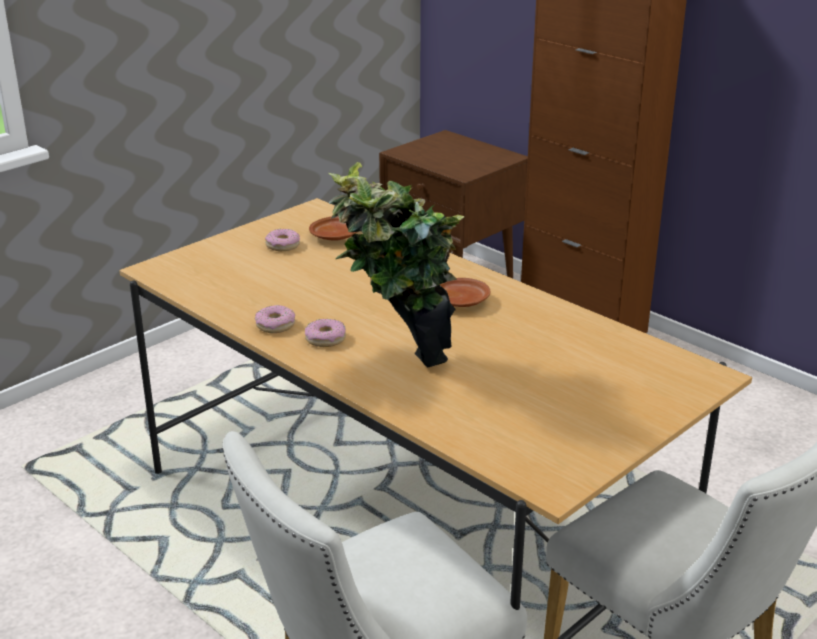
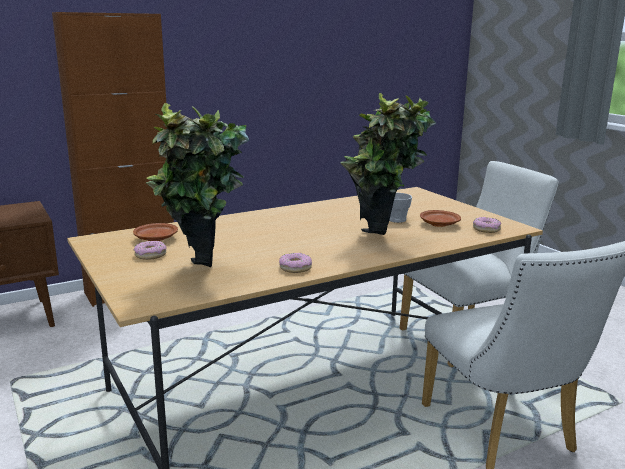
camera: 75 degrees left, 10 degrees down
donut [305,319,346,347] -> donut moved to [473,217,501,233]
brown plate [440,278,490,307] -> brown plate moved to [420,210,461,227]
none -> potted plant [146,103,249,267]
none -> cup [389,193,412,223]

